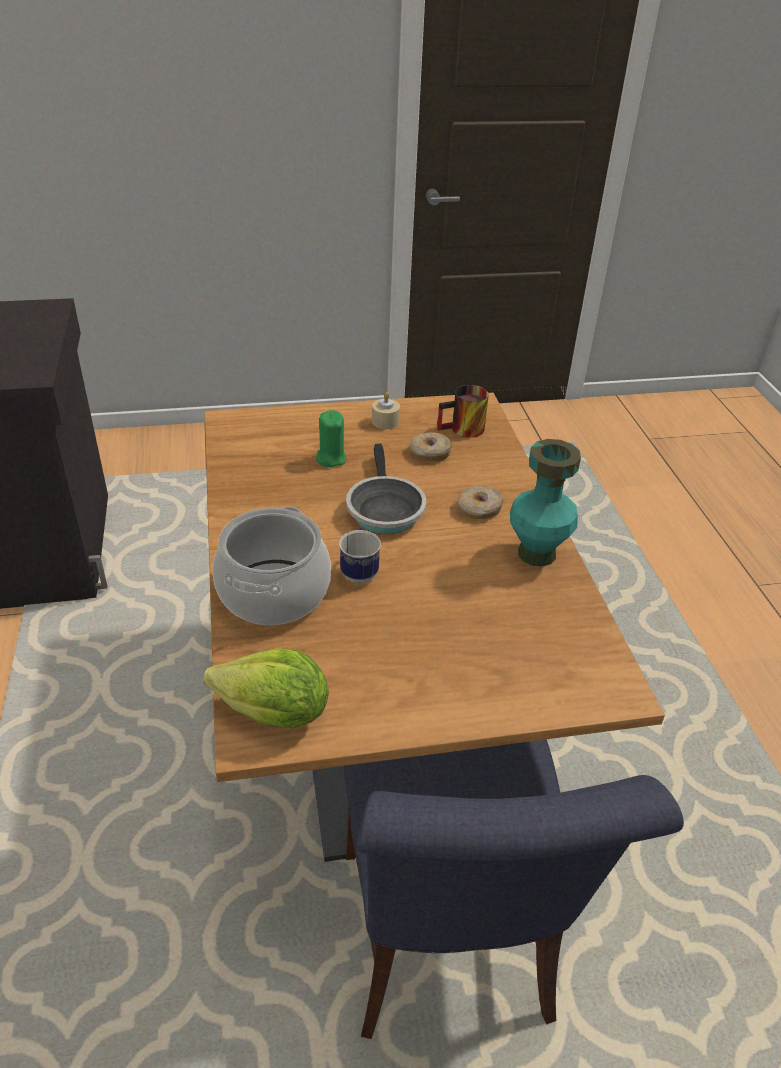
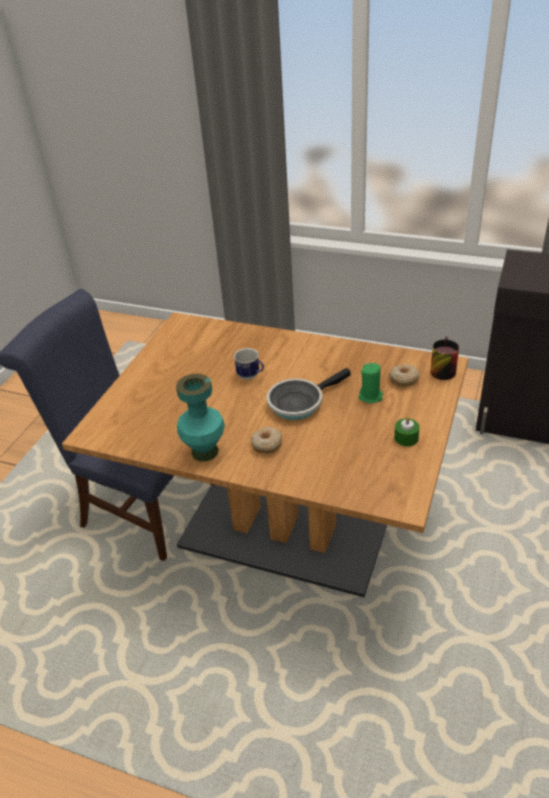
camera: 125 degrees right, 0 degrees up
lettuce [203,648,328,729] -> none
cooking pot [213,506,331,625] -> none
frying pan [346,444,426,534] -> frying pan turned 60 degrees counterclockwise [266,368,351,420]
beige candle [372,392,400,429] -> green candle [394,416,420,446]
donut [410,432,452,462] -> donut moved to [389,365,420,387]
mug [437,385,489,438] -> mug moved to [430,337,459,380]

